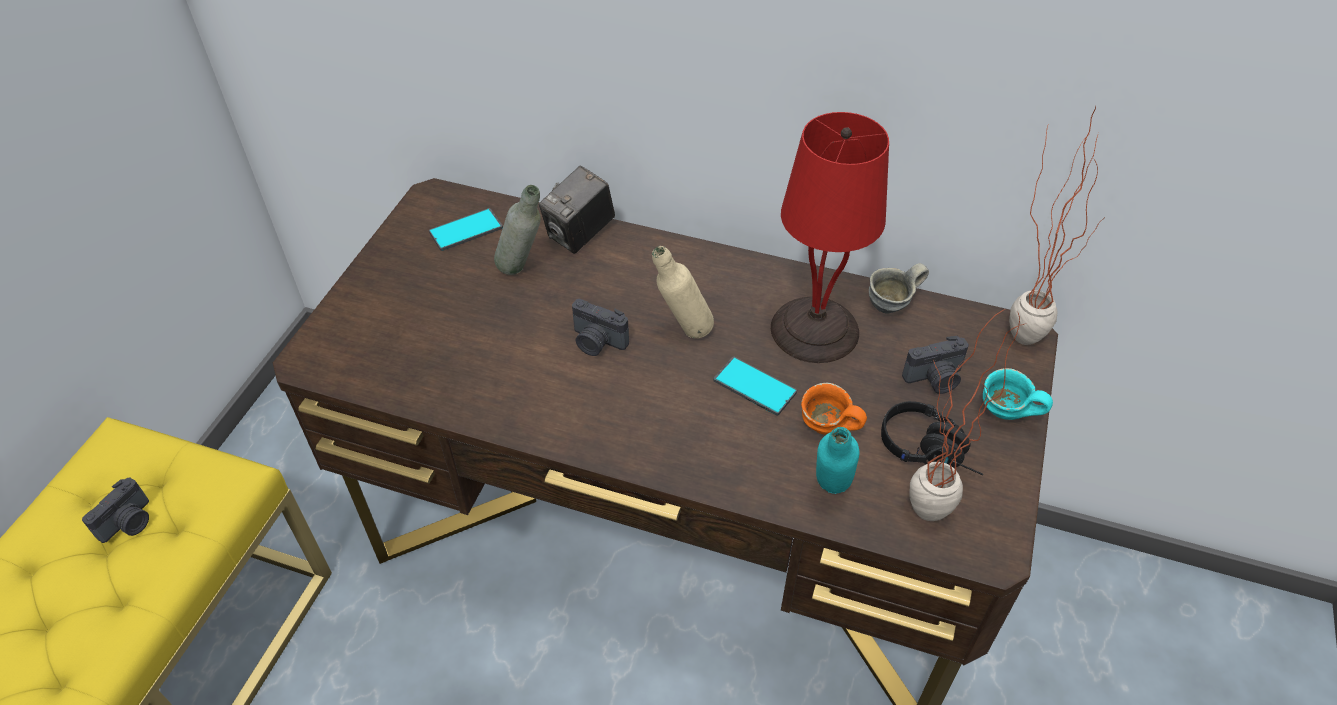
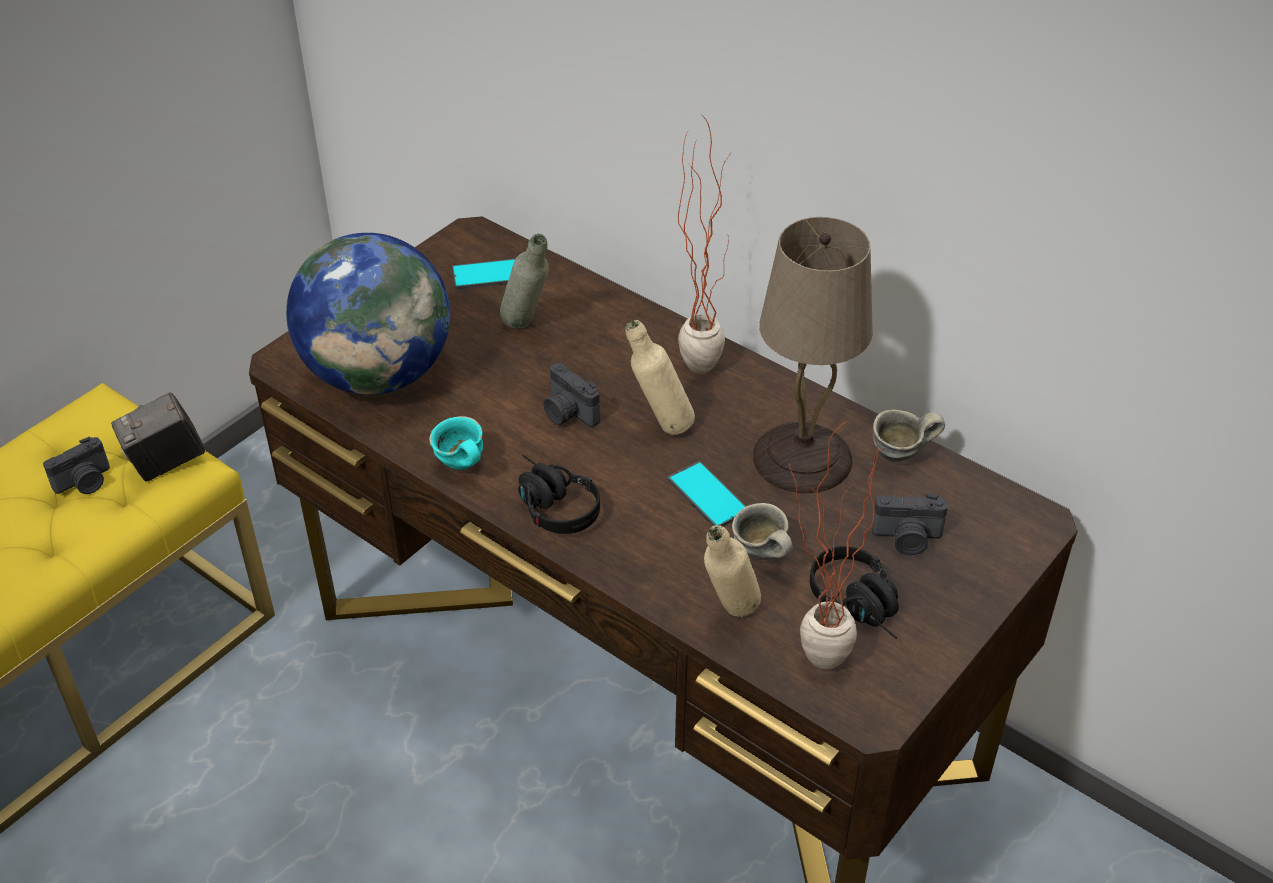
camera: 20 degrees right, 5 degrees down
camera [539,165,615,254] -> camera moved to [111,392,205,482]
red table lamp [771,112,889,363] -> beige table lamp [753,217,873,494]
orange mug [801,383,867,435] -> grey mug [732,503,793,560]
turquoise bottle [816,427,860,494] -> beige bottle [704,525,761,617]
turquoise mug [983,368,1053,420] -> turquoise mug moved to [429,416,483,470]
potted plant [1009,106,1106,345] -> potted plant moved to [678,115,732,374]
none -> globe [286,233,450,395]
none -> black headphones [518,455,600,534]

